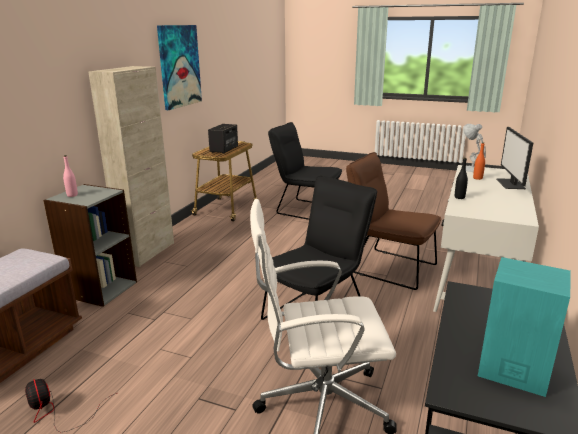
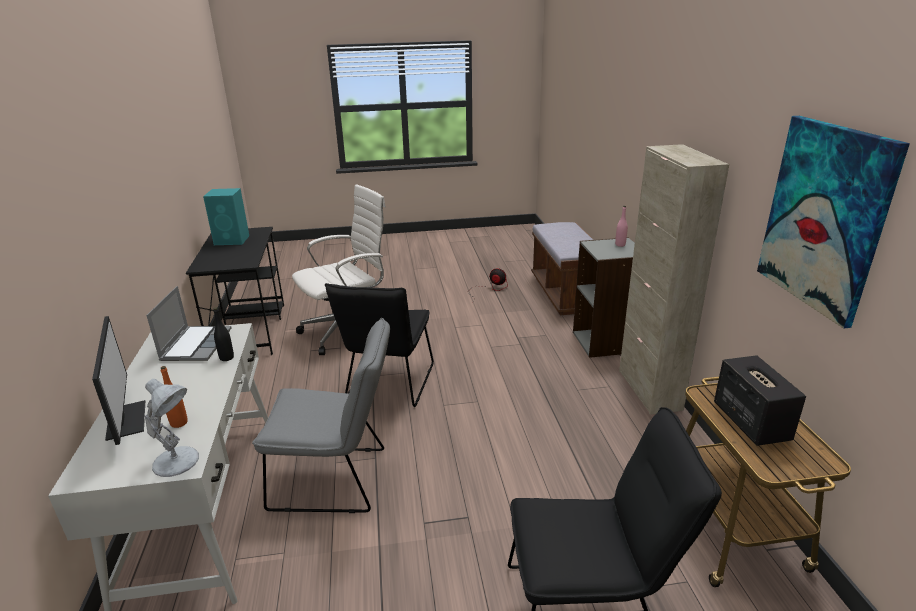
camera: 150 degrees right, 5 degrees up
brown chair [346,152,441,290] -> grey chair [252,318,390,513]
none -> laptop [146,286,232,361]

